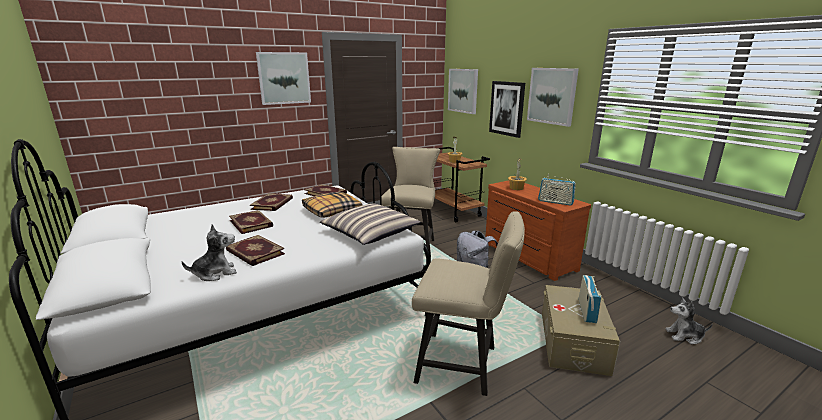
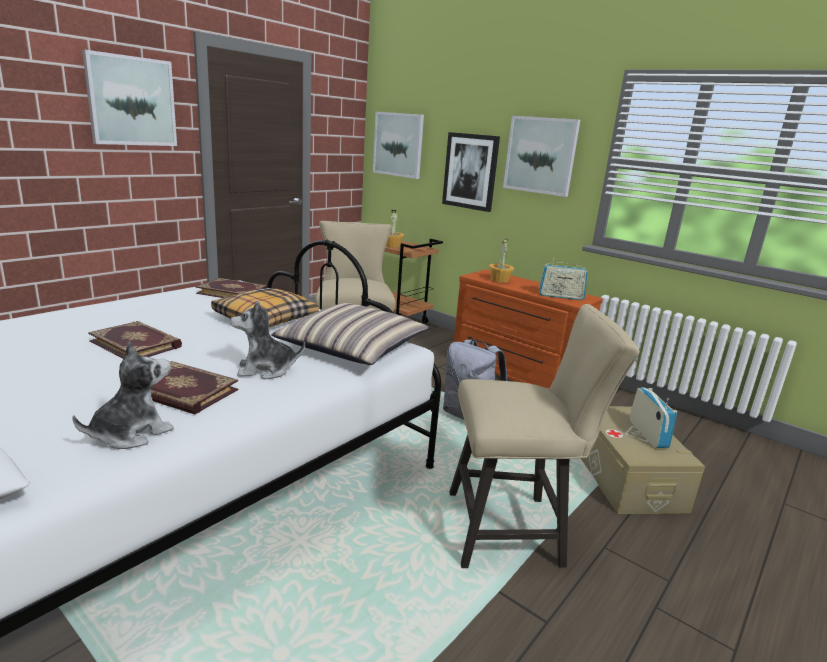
camera: 20 degrees left, 0 degrees up
book [250,193,293,211] -> none
plush toy [666,297,713,344] -> plush toy moved to [231,301,305,379]

